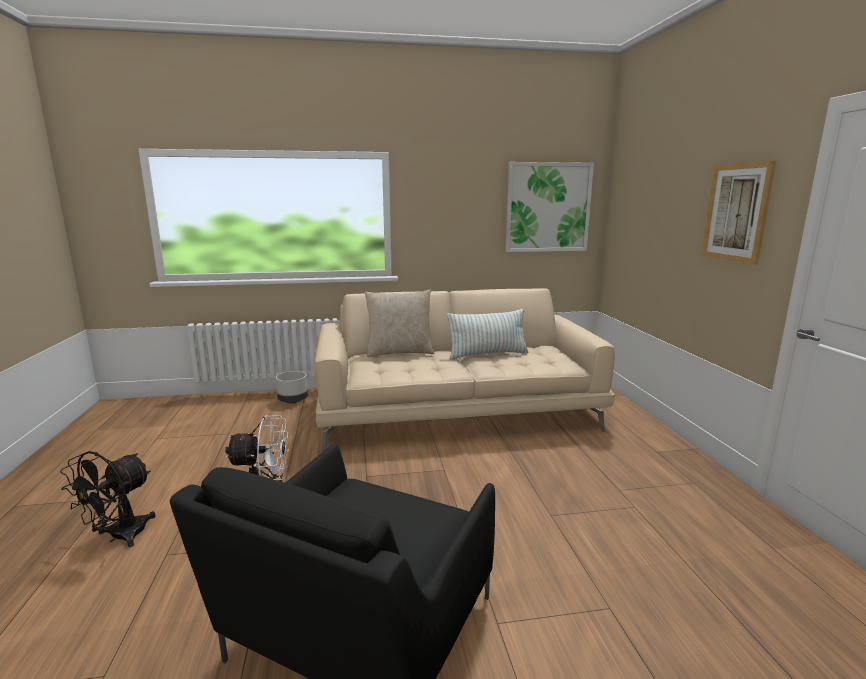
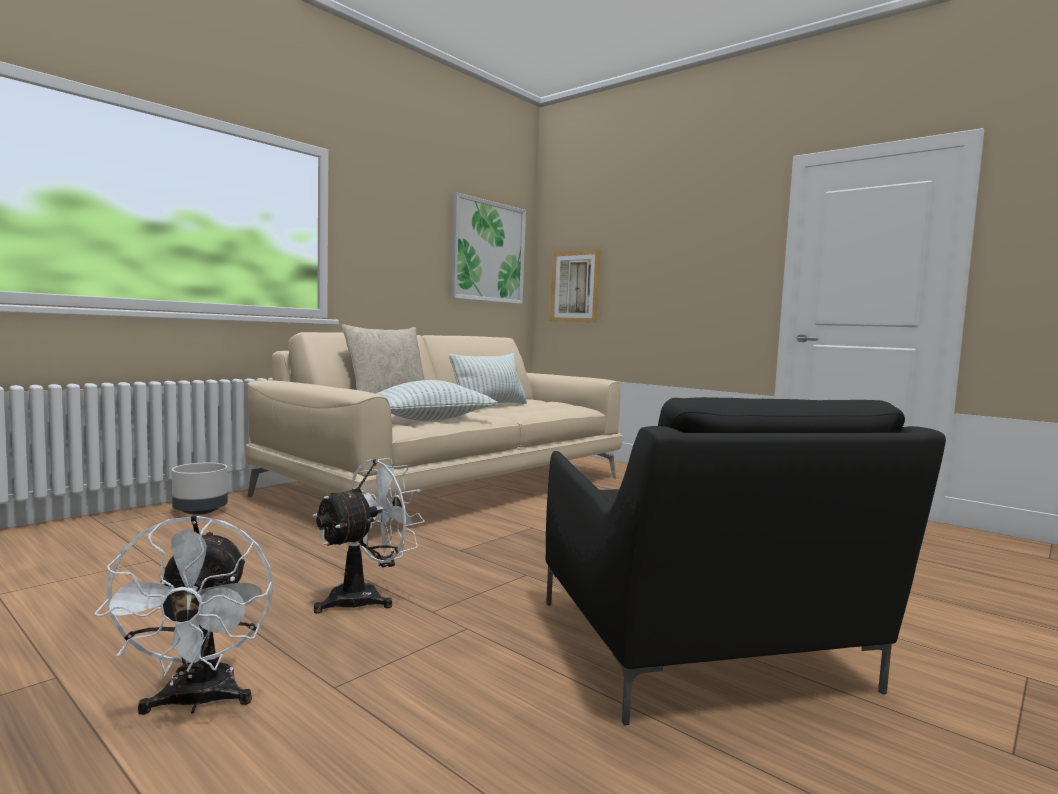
camera: 40 degrees left, 10 degrees down
black fan [60,451,156,548] -> white fan [94,515,273,715]
picture [702,161,776,264] -> picture moved to [550,250,600,322]
none -> pillow [376,380,498,421]

